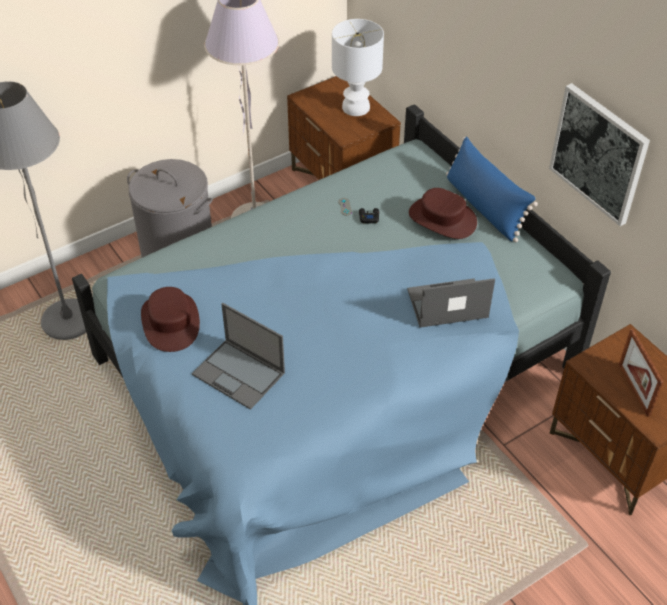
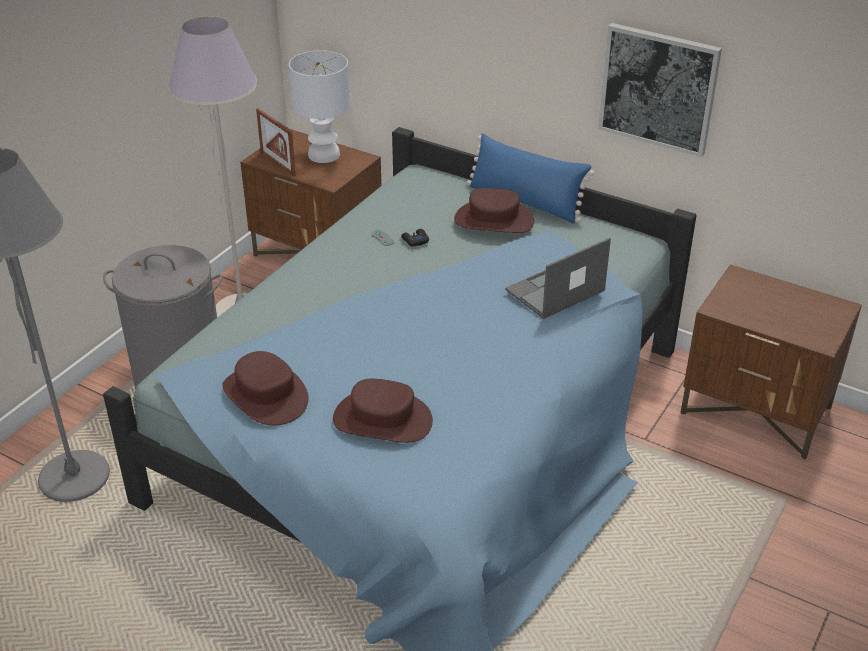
camera: 25 degrees left, 10 degrees down
laptop [192,303,285,410] -> brown hat [333,379,433,443]
picture frame [619,329,663,417] -> picture frame moved to [256,108,296,176]

